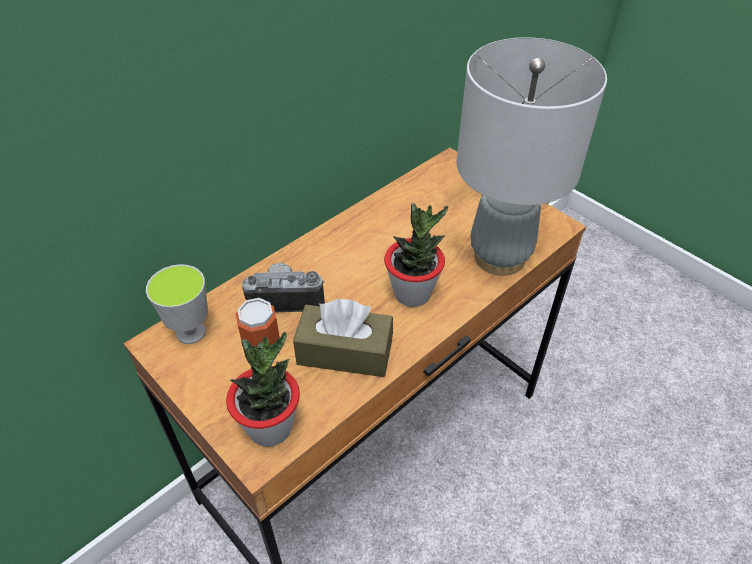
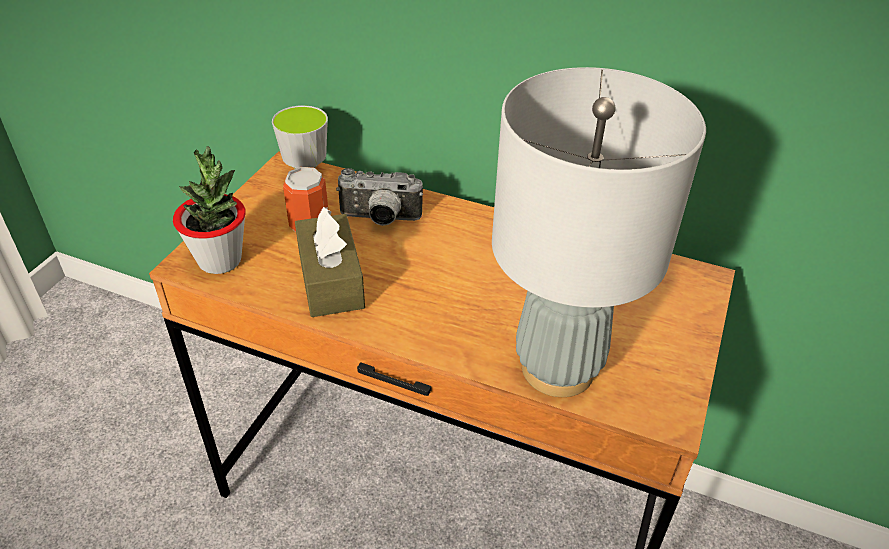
camera: 65 degrees right, 5 degrees down
camera [242,263,325,313] -> camera turned 120 degrees clockwise [336,168,423,226]
potted plant [384,203,448,307] -> none

